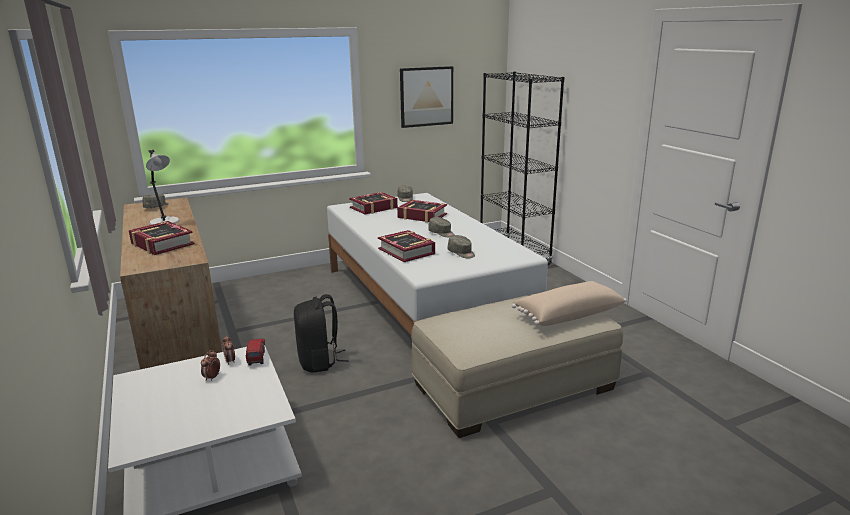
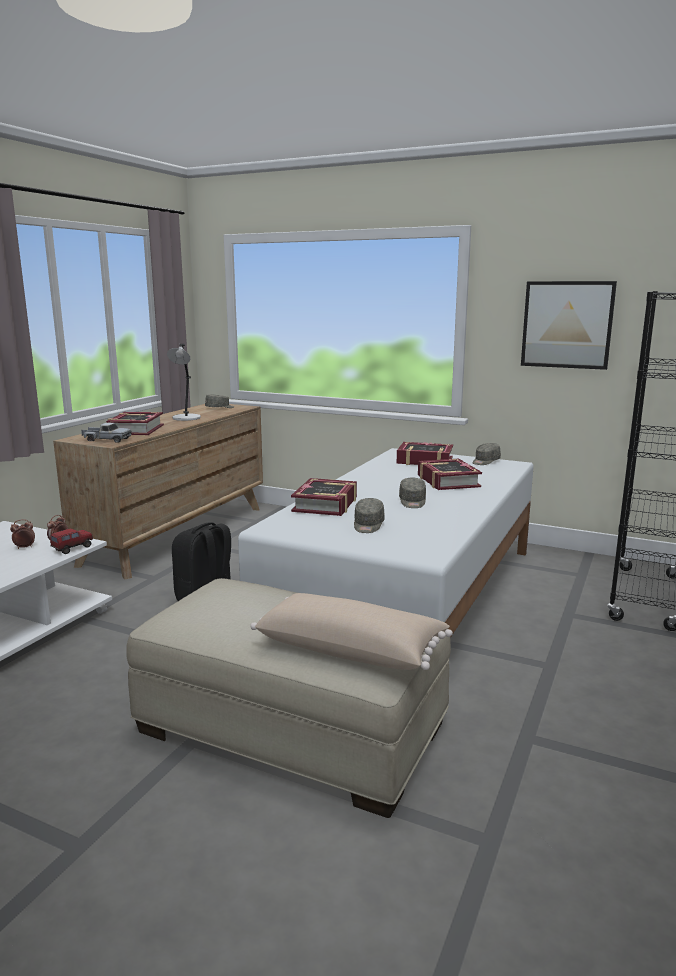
camera: 50 degrees right, 5 degrees down
none -> toy truck [81,423,132,443]

